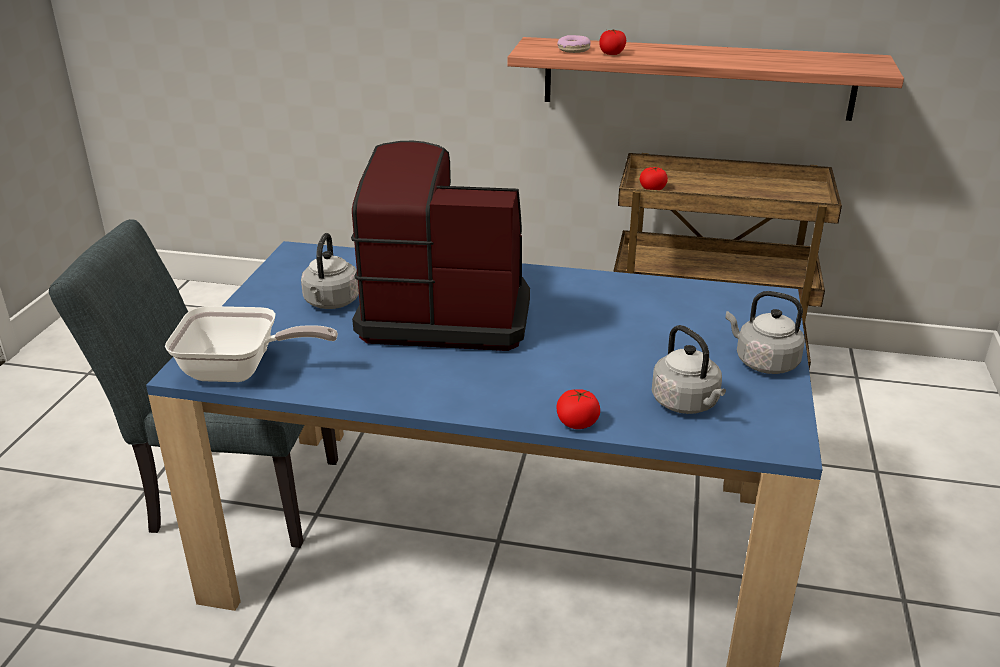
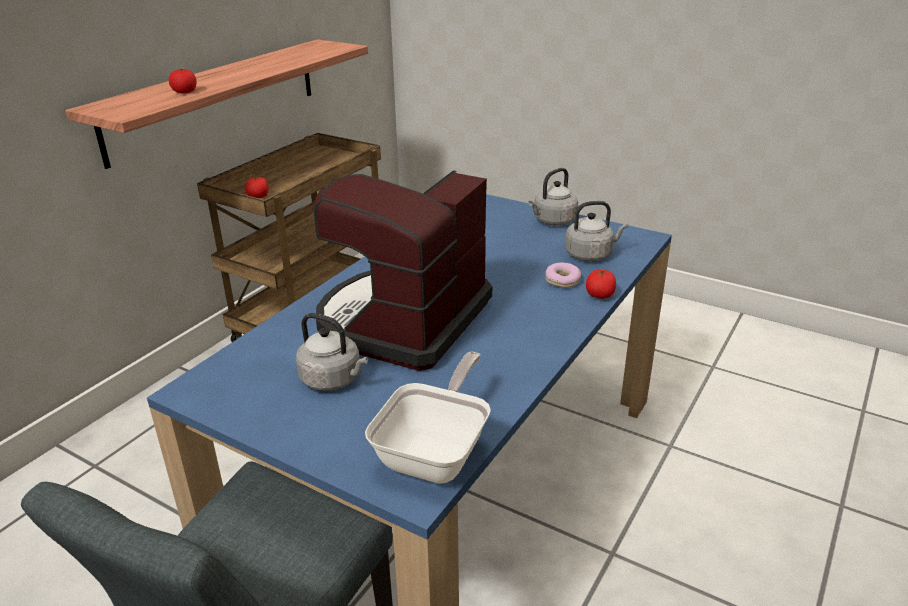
camera: 70 degrees left, 0 degrees up
donut [557,35,591,53] -> donut moved to [545,263,581,288]

